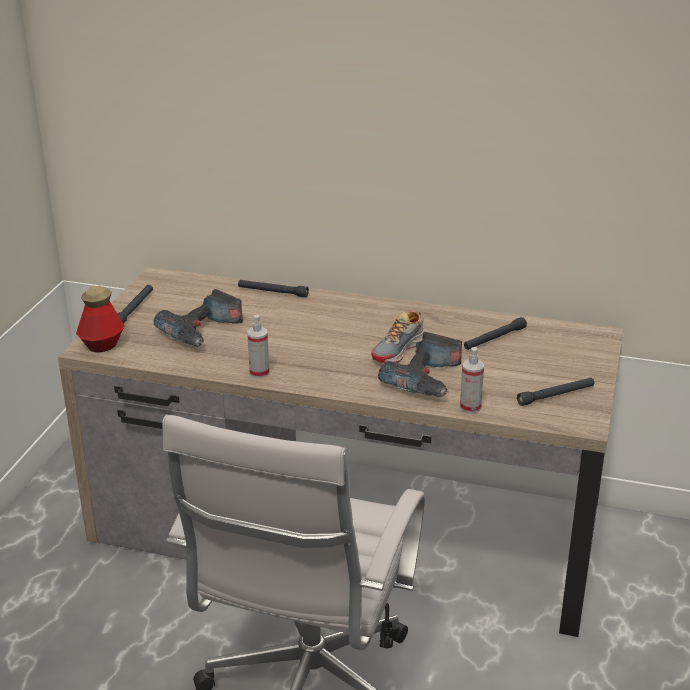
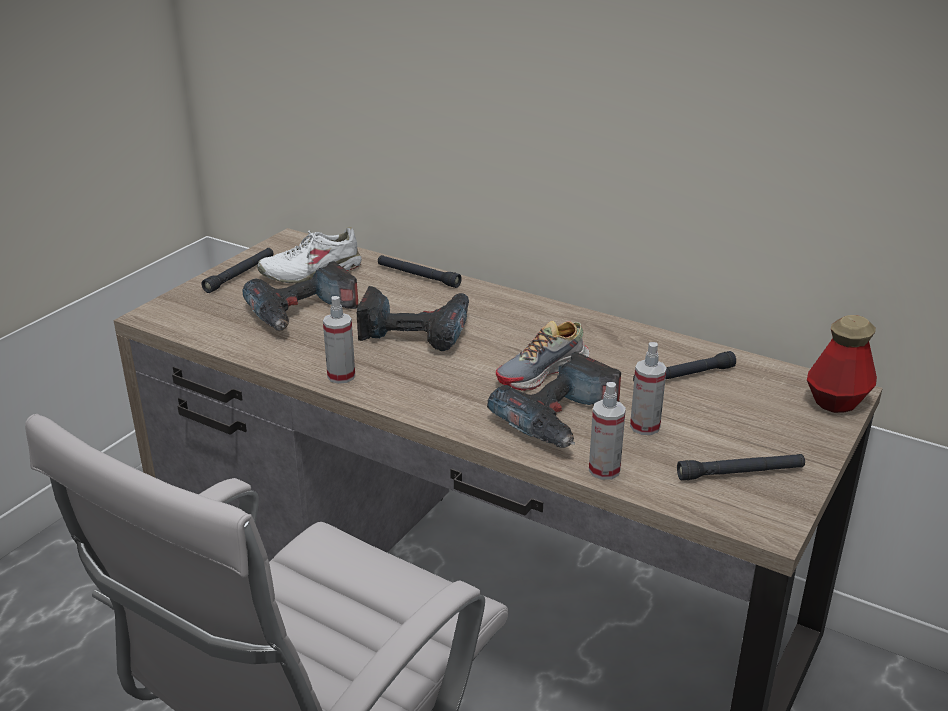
camera: 15 degrees right, 0 degrees up
bottle [76,286,125,353] -> bottle moved to [807,315,877,413]
none -> white shoe [257,227,362,284]
none -> power drill [357,286,469,351]
none -> spray bottle [630,342,667,435]

